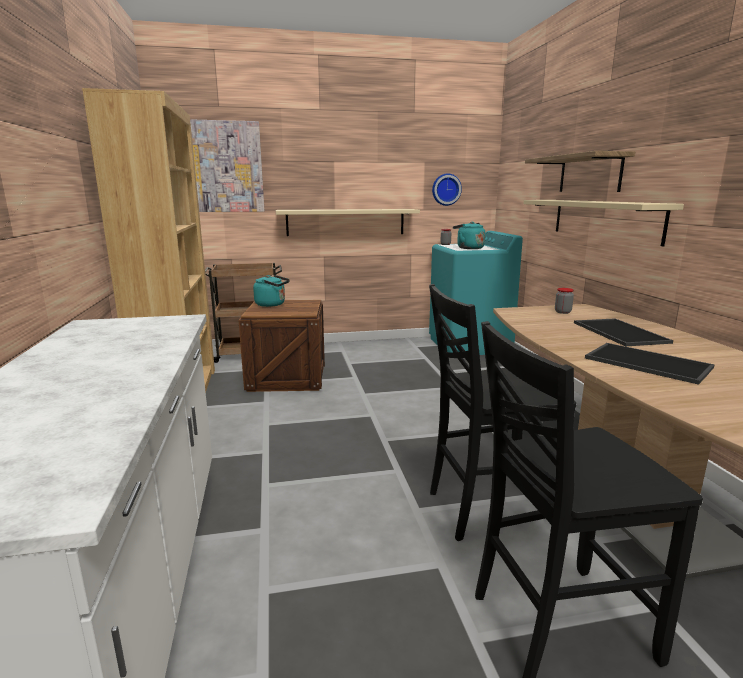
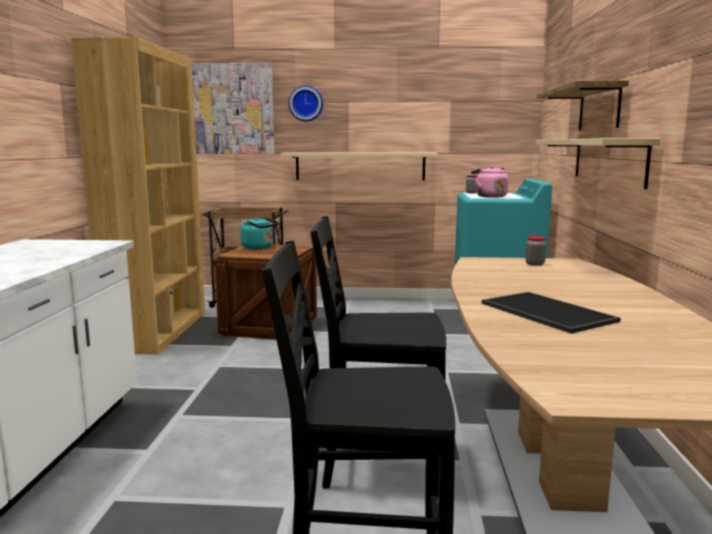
camera: 15 degrees right, 5 degrees down
wall clock [432,173,462,206] -> wall clock moved to [289,85,323,122]
turquoise kettle [453,222,485,249] -> pink kettle [471,166,509,198]
tray [574,318,673,346] -> none

